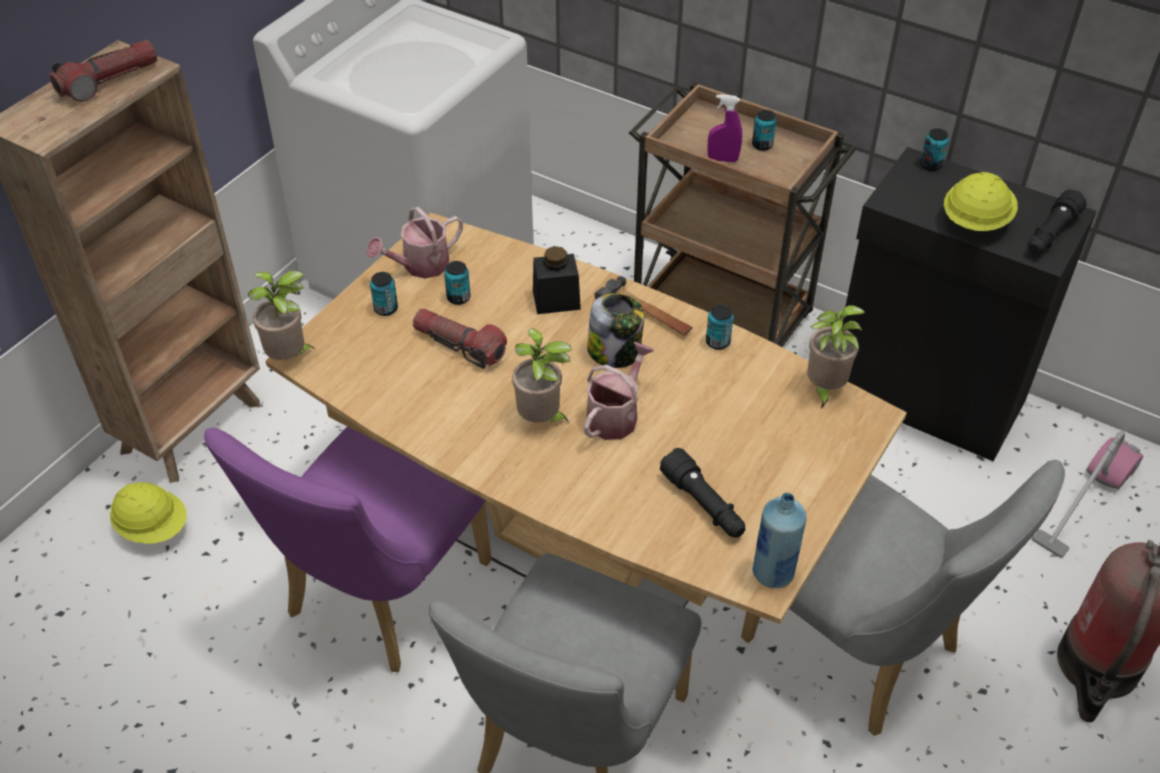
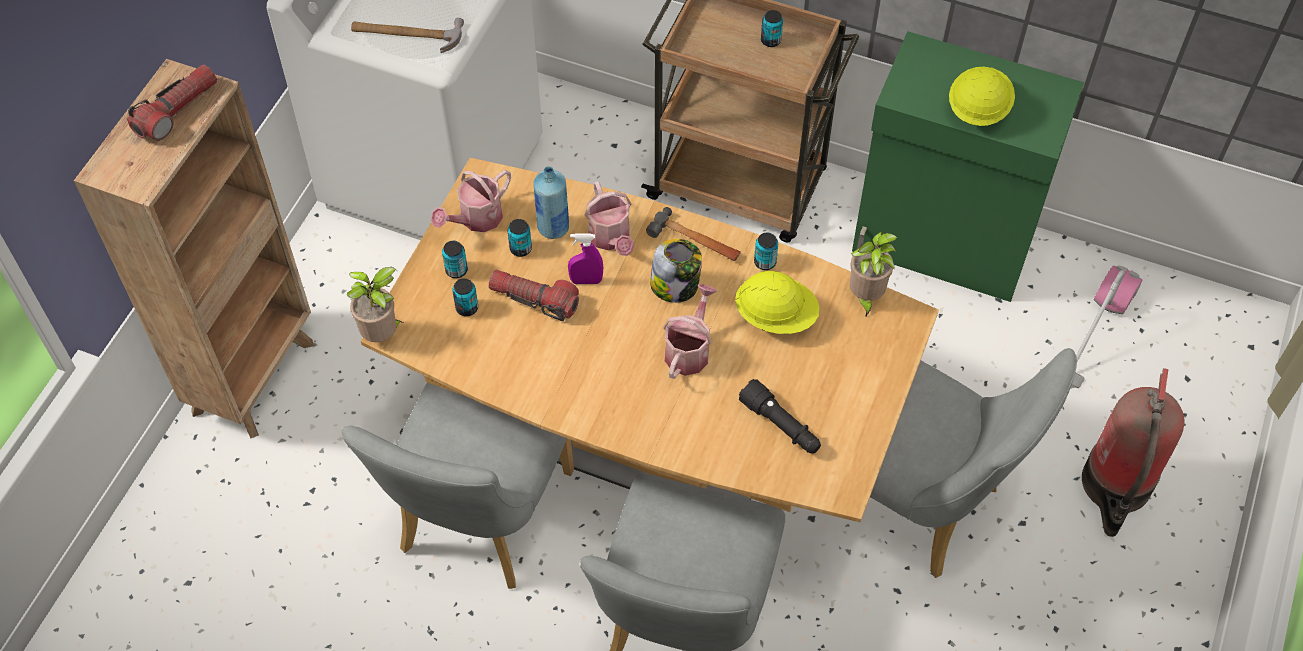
camera: 10 degrees left, 10 degrees up
yellow hard hat [110,482,187,544] -> yellow hard hat moved to [735,271,820,334]
purple chair [204,426,492,672] -> grey chair [342,383,574,589]
potted plant [512,328,573,423] -> none
black jar [533,246,581,314] -> watering can [584,182,634,256]
purple spray bottle [707,94,742,162] -> purple spray bottle moved to [568,233,603,284]
blue bottle [752,493,807,588] -> blue bottle moved to [533,166,569,239]
black cabinet [842,147,1097,462] -> green cabinet [852,31,1084,302]
can [920,128,949,171] -> can moved to [452,278,478,316]
black flashlight [1028,190,1087,254] -> none
none -> hammer [351,18,464,53]

